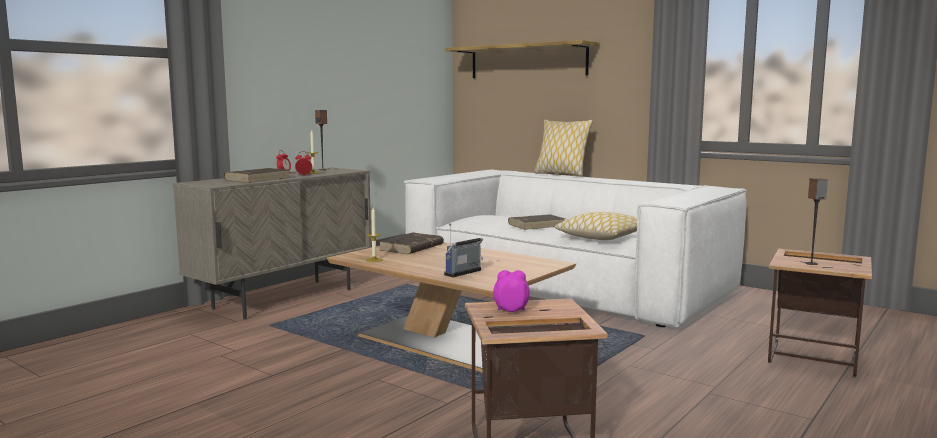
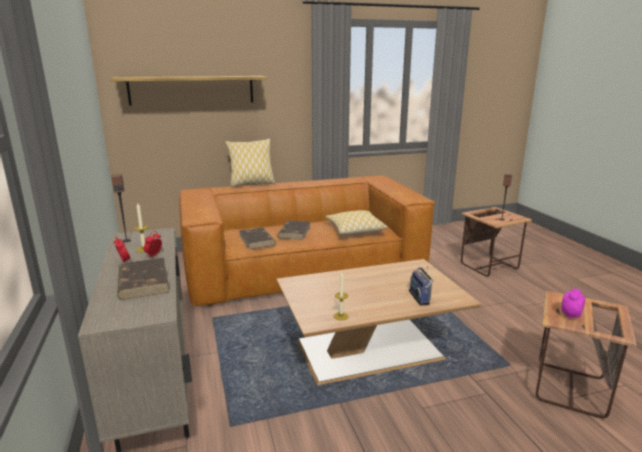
camera: 55 degrees left, 10 degrees up
brown book [379,232,444,254] -> brown book moved to [239,227,276,249]
white sofa [404,169,747,327] -> brown sofa [179,175,435,306]

